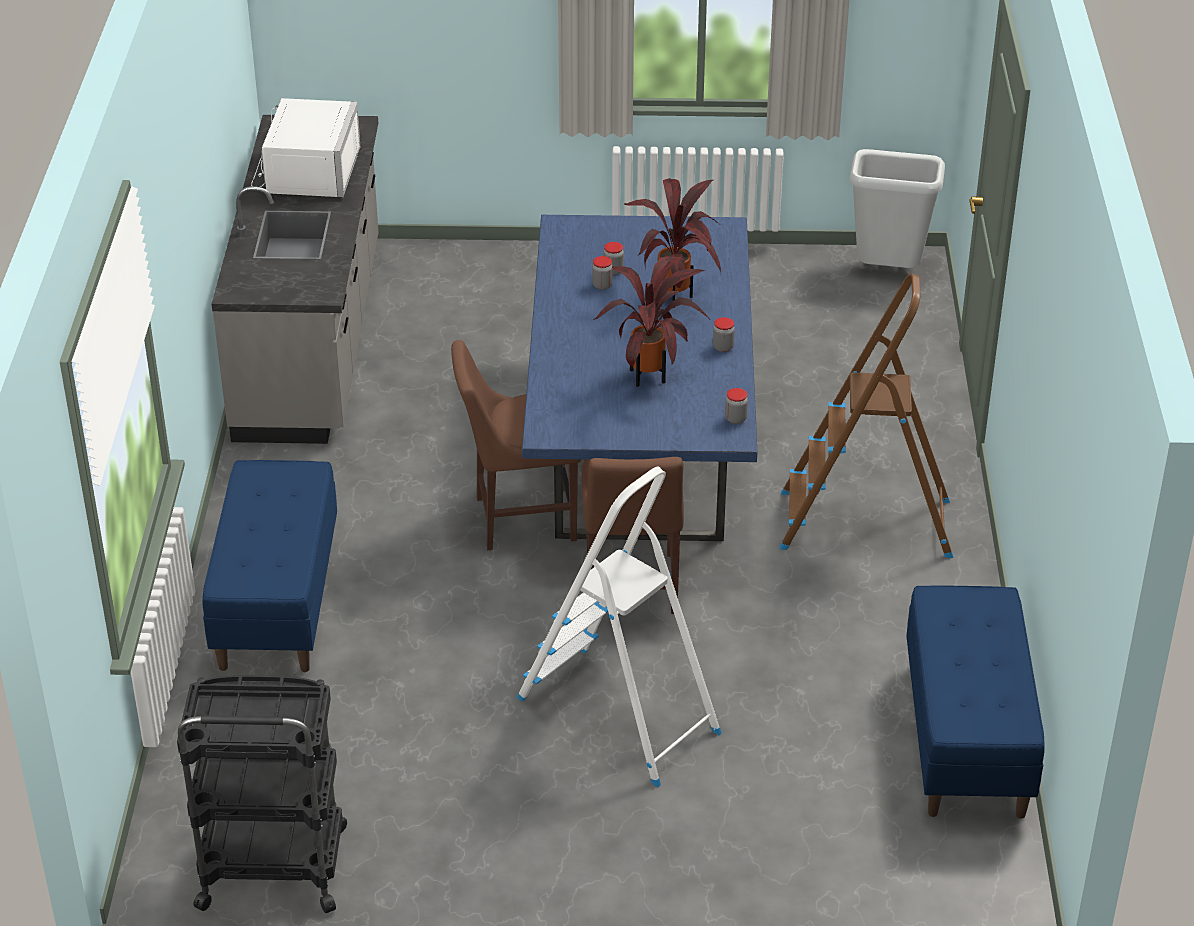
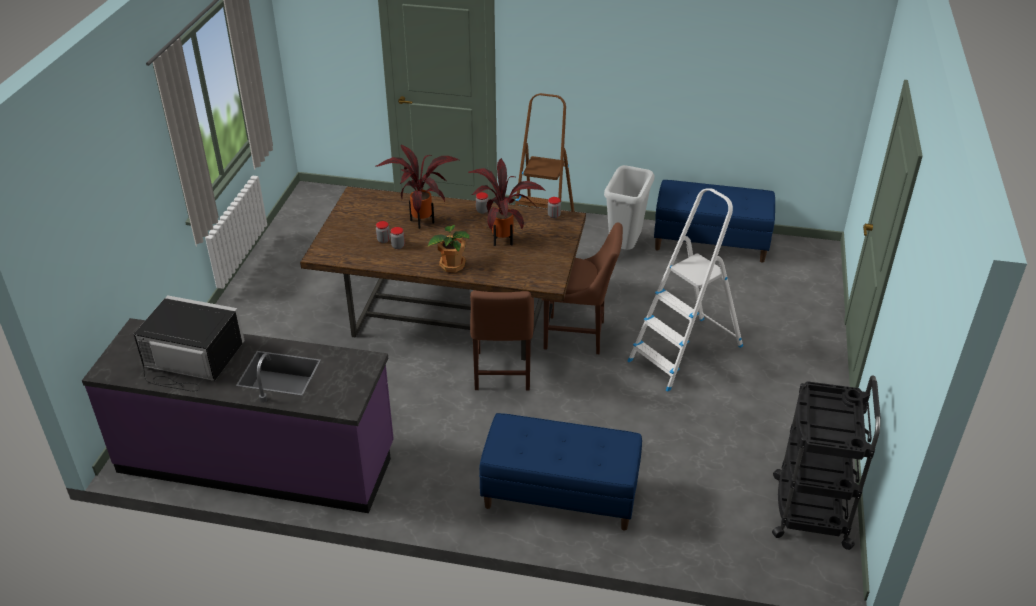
camera: 80 degrees left, 0 degrees up
grey counter [212,115,379,444] -> purple counter [82,318,394,513]
white microwave [251,98,360,197] -> black microwave [134,295,245,391]
blue dining table [522,215,758,541] -> brown dining table [300,187,586,360]
grey trash can [849,149,945,268] -> grey trash can moved to [604,165,655,250]
none -> potted plant [428,225,469,273]

